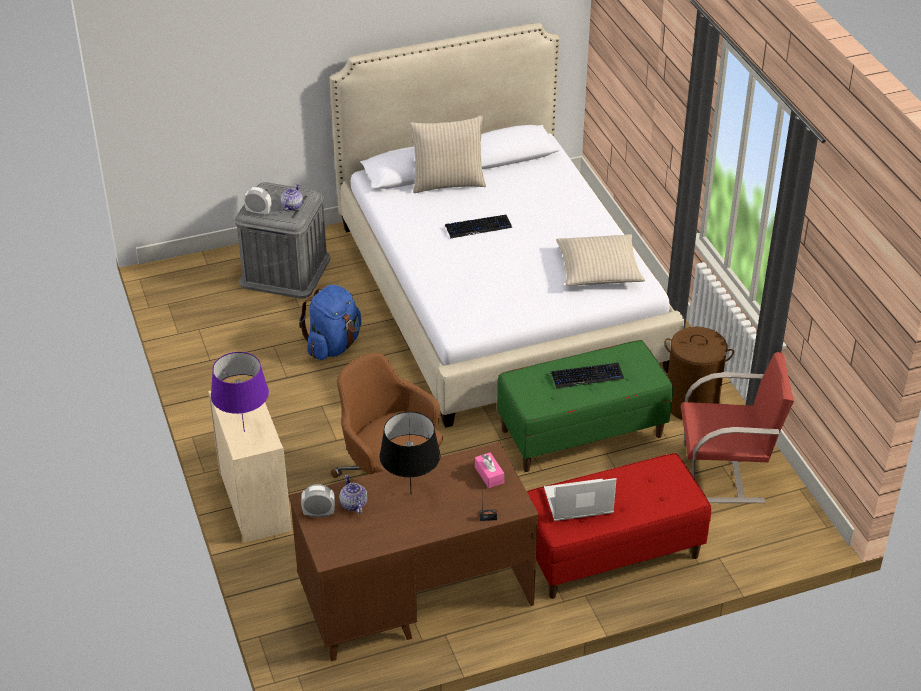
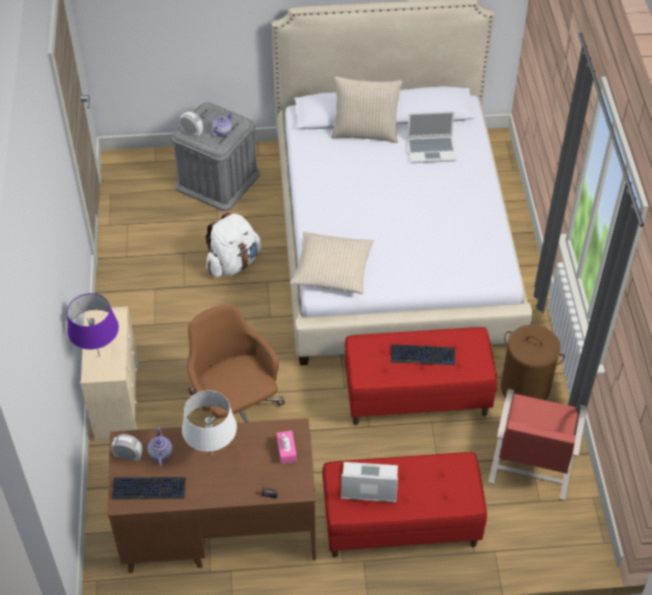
camera: 15 degrees right, 10 degrees up
blue backpack [299,285,361,360] -> white backpack [205,212,261,277]
black table lamp [379,411,440,490] -> white table lamp [182,391,237,455]
keyboard [445,215,512,238] -> keyboard moved to [112,477,186,500]
green bench [497,340,673,472] -> red bench [345,327,498,425]
beige pillow [556,234,645,286] -> beige pillow moved to [290,232,374,294]
red chair [681,352,794,503] -> red chair turned 90 degrees clockwise [488,389,587,501]
none -> laptop [407,111,456,163]

